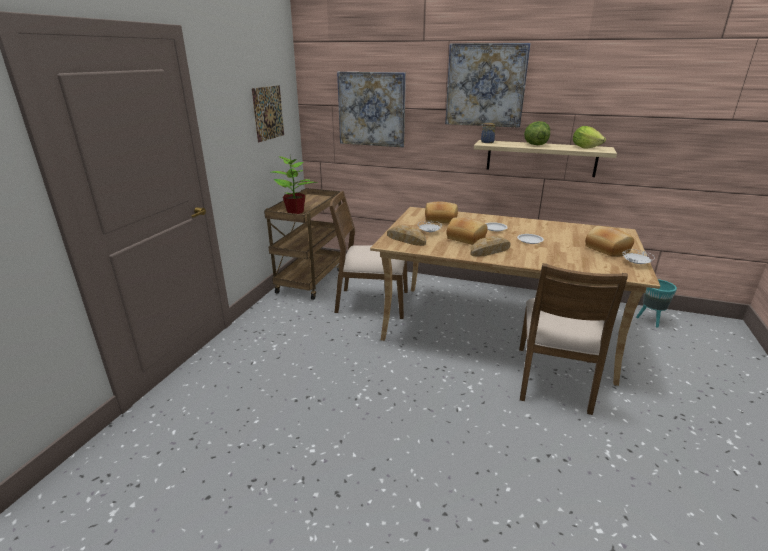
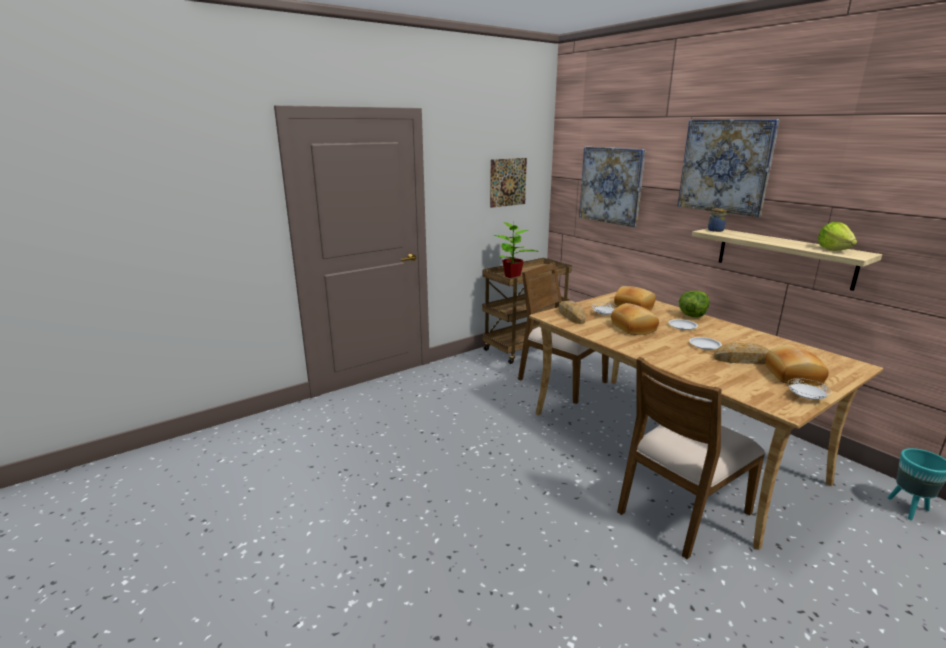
camera: 35 degrees right, 5 degrees down
bread [470,236,511,257] -> bread moved to [714,343,770,364]
lettuce [524,121,550,145] -> lettuce moved to [679,291,709,318]

